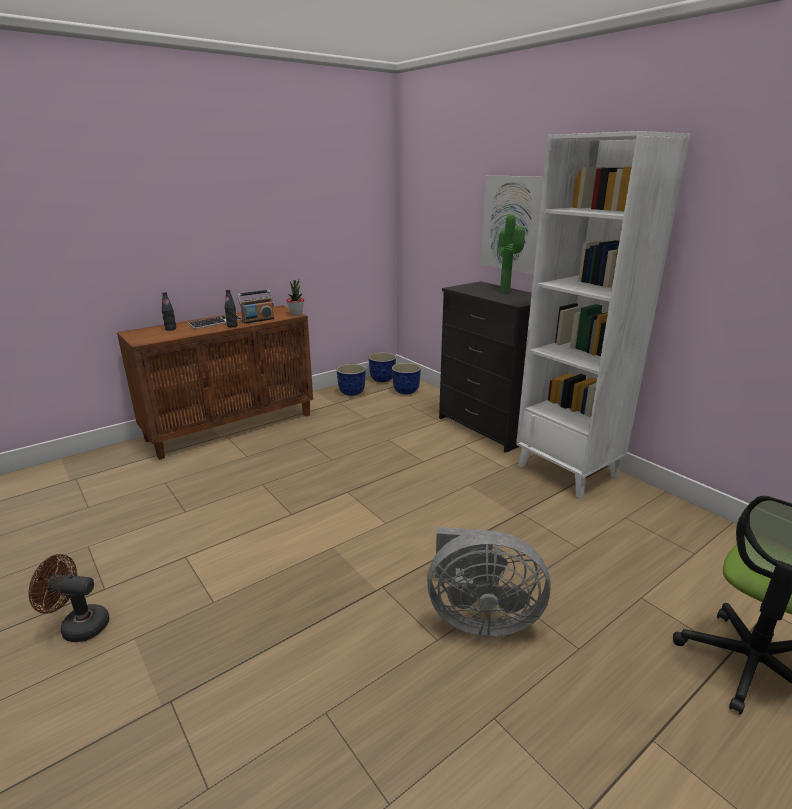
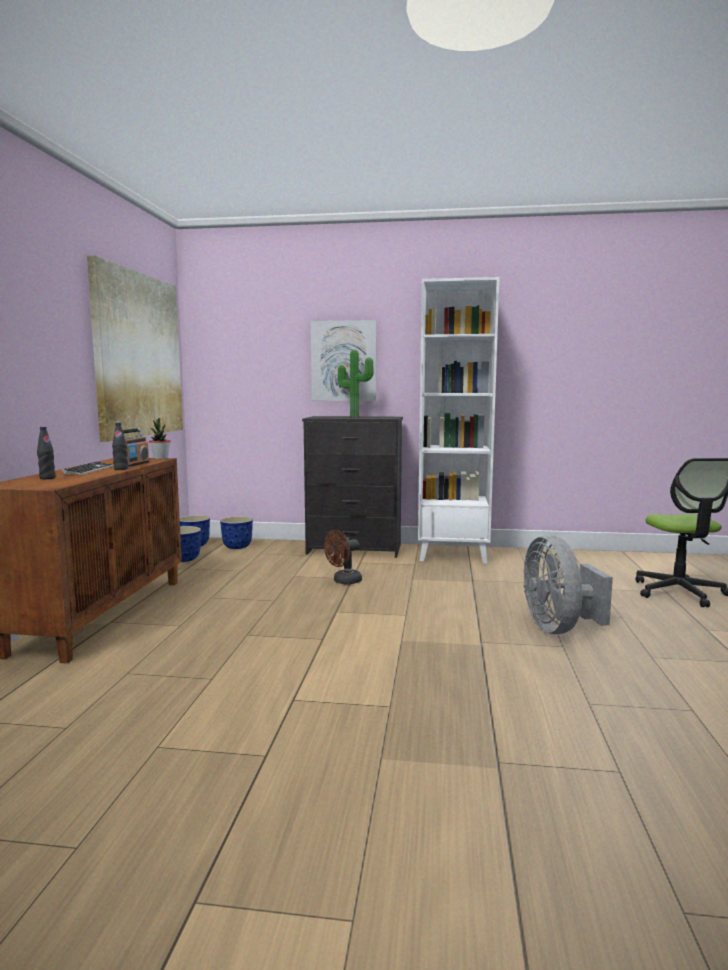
camera: 45 degrees left, 15 degrees down
brown fan [29,554,109,642] -> brown fan moved to [324,530,362,585]
grey fan [427,527,551,637] -> grey fan turned 120 degrees clockwise [523,535,613,634]
none -> picture [87,255,183,442]

